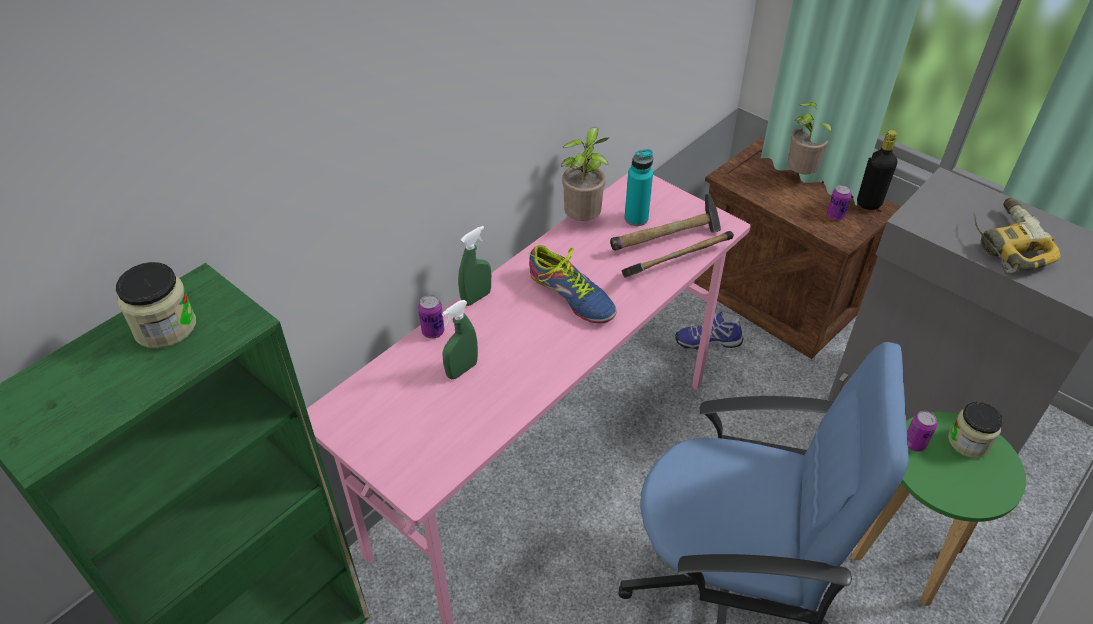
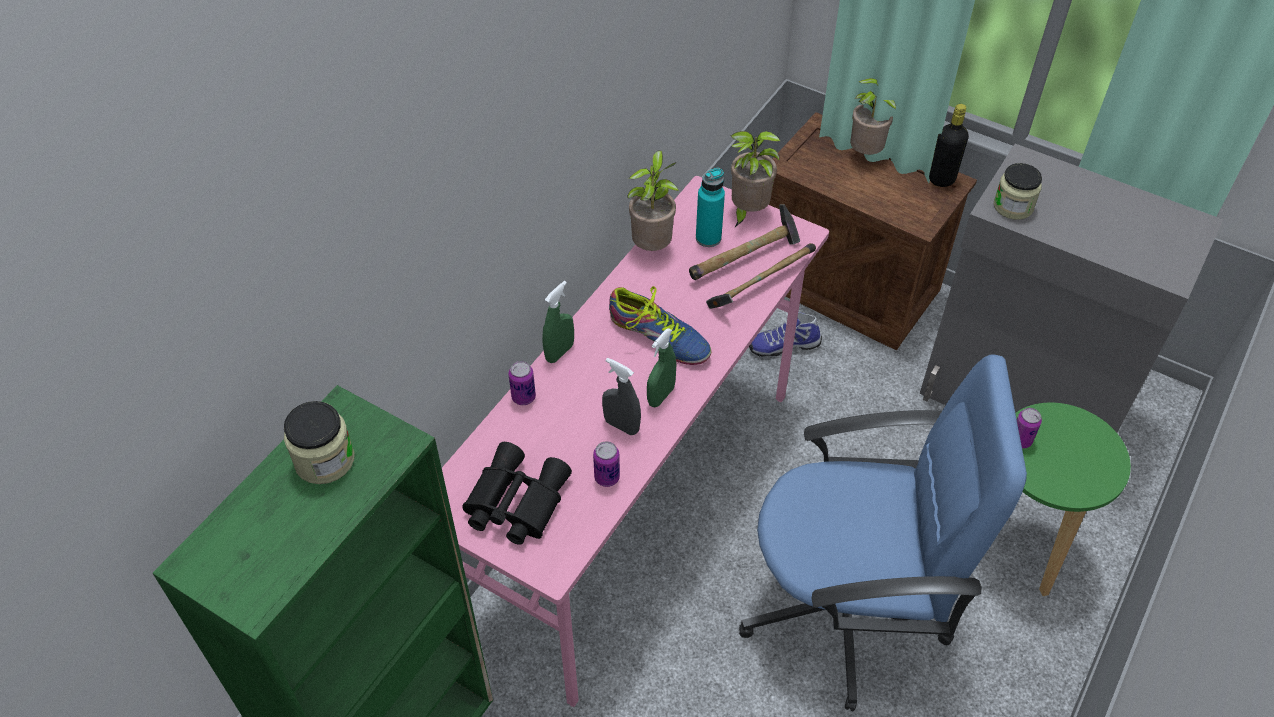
camera: 10 degrees left, 5 degrees up
green spray bottle [442,300,478,379] -> green spray bottle moved to [647,328,676,407]
can [827,185,852,220] -> can moved to [593,441,620,487]
jar [948,402,1003,458] -> jar moved to [993,163,1042,220]
power drill [973,198,1061,274] -> none
none -> black binoculars [462,442,572,545]
none -> grey spray bottle [602,358,641,435]
none -> potted plant [730,131,781,227]

